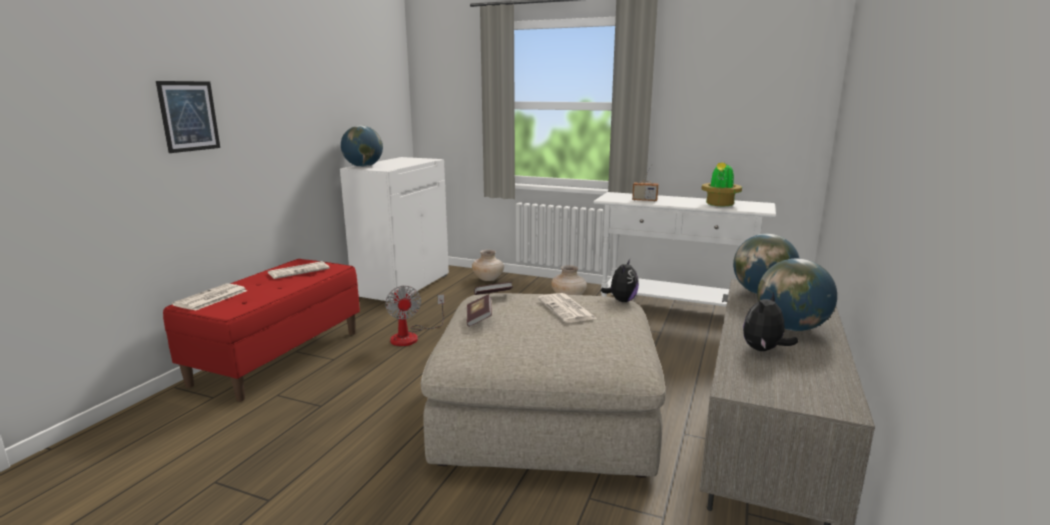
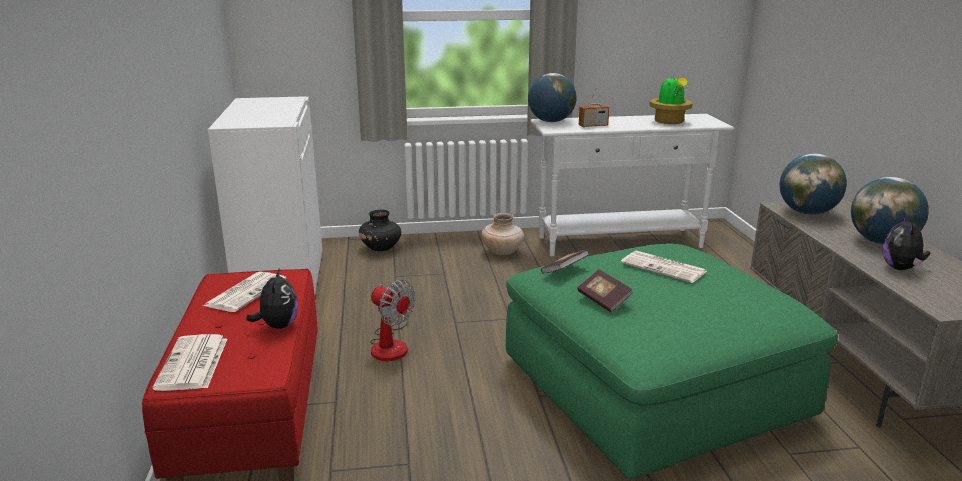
camera: 30 degrees left, 5 degrees up
picture [156,81,220,153] -> none
globe [341,125,383,167] -> globe moved to [528,73,577,122]
beige ottoman [421,293,666,478] -> green ottoman [506,243,838,479]
beige vase [472,250,504,281] -> black vase [359,210,401,251]
plush toy [601,259,639,302] -> plush toy moved to [246,269,298,329]

